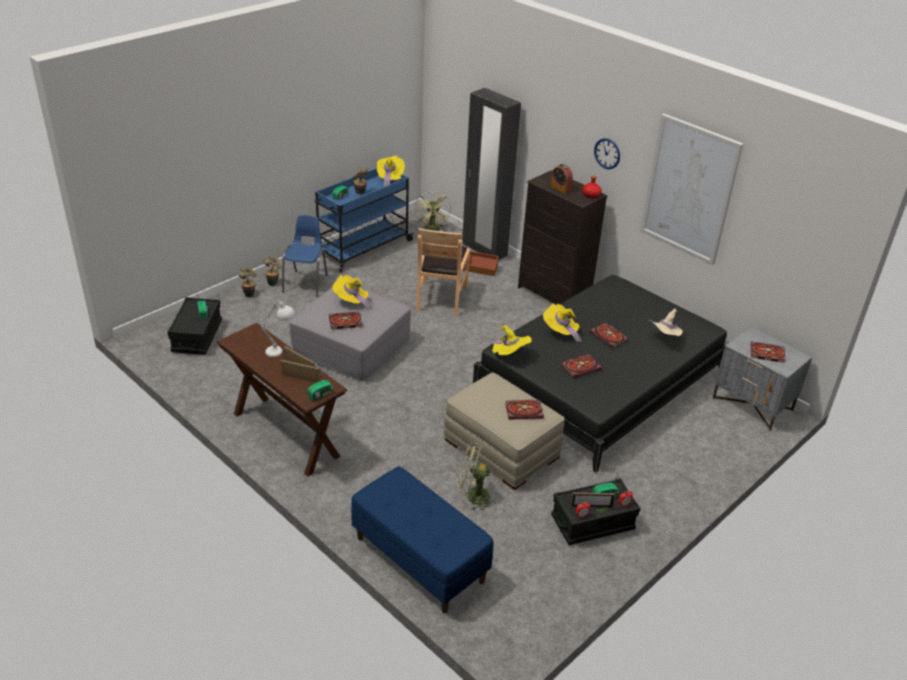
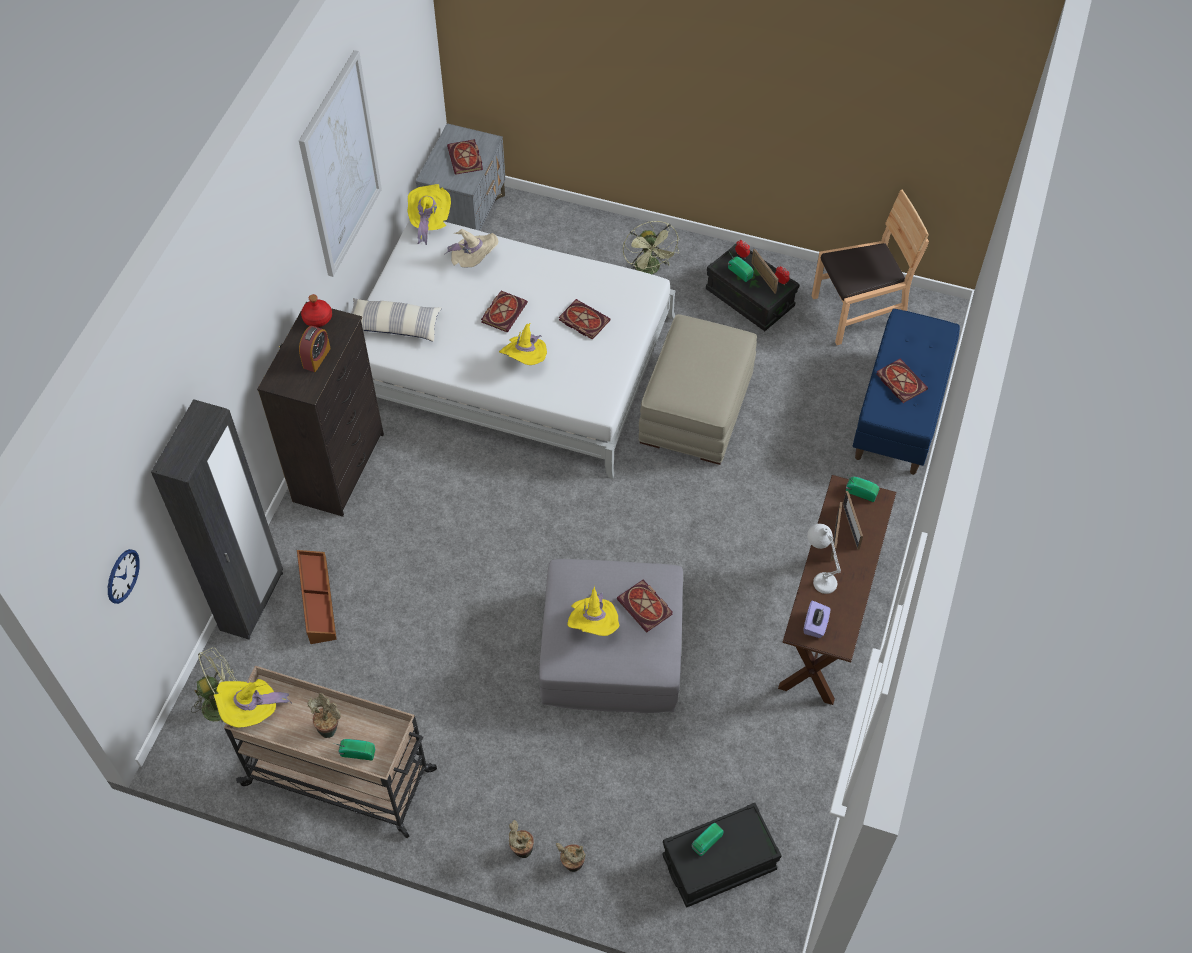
camera: 115 degrees left, 20 degrees up
blue chair [282,215,328,297] -> none
blue cart [314,168,414,272] -> beige cart [224,666,437,838]
brown chair [416,228,470,316] -> brown chair moved to [812,190,929,345]
green fan [456,442,496,511] -> green fan moved to [623,221,679,274]
black bed [473,275,727,473] -> white bed [363,221,675,479]
yellow hat [488,325,532,355] -> yellow hat moved to [407,184,451,245]
book [505,400,544,420] -> book moved to [876,359,928,403]
wall clock [594,138,620,169] -> wall clock moved to [108,549,140,604]
none -> pillow [351,298,442,342]
none -> purple tissue box [804,600,831,638]

